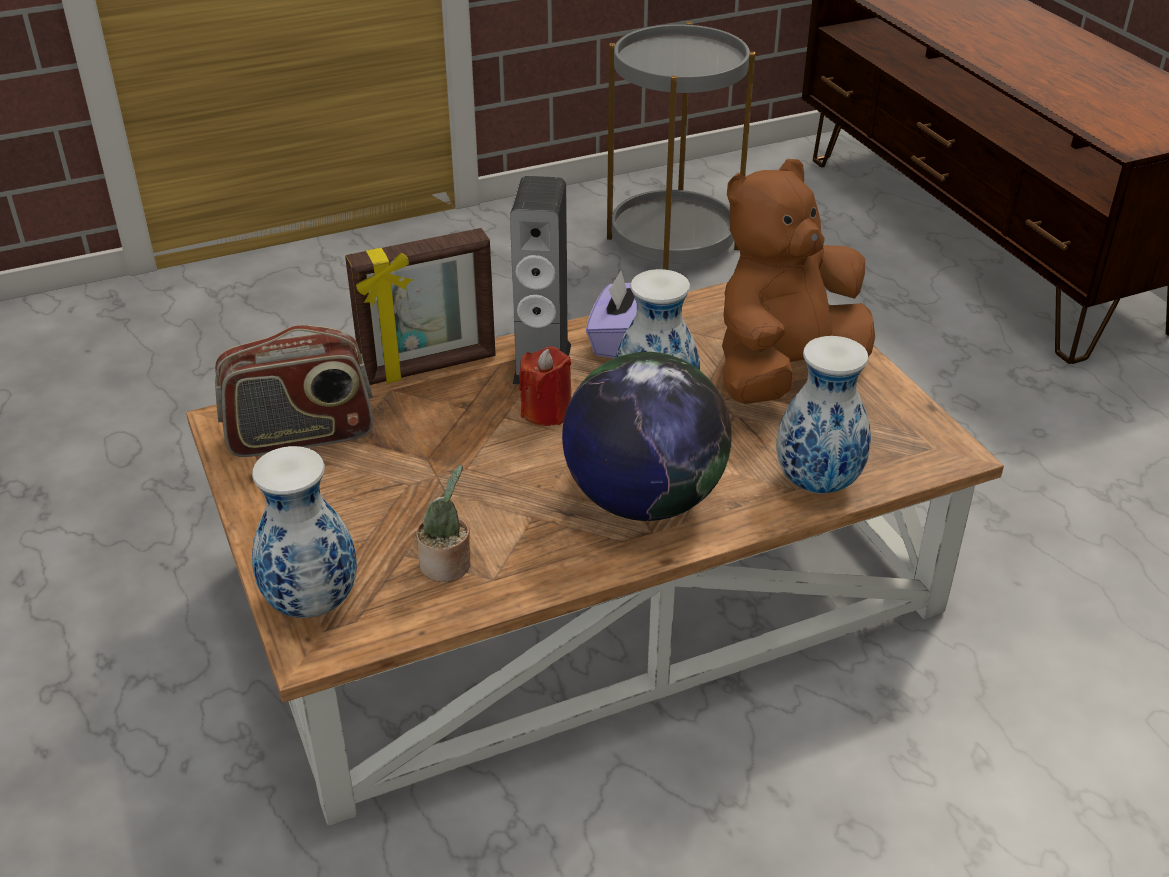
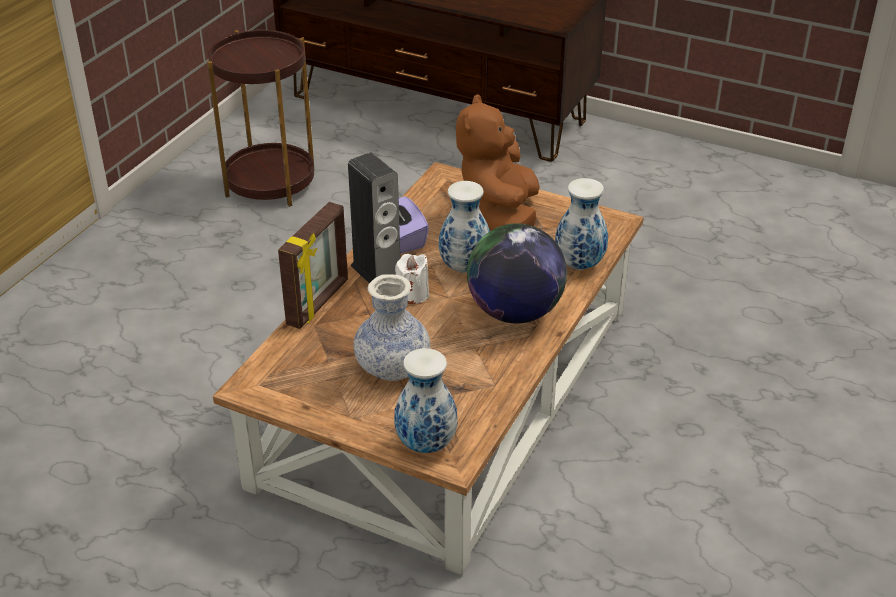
camera: 40 degrees left, 0 degrees up
radio [215,325,373,457] -> none
potted plant [416,465,470,582] -> none
red candle [519,346,571,426] -> white candle [395,254,429,304]
grey side table [607,21,755,270] -> brown side table [207,30,315,207]
none -> vase [354,274,430,381]

